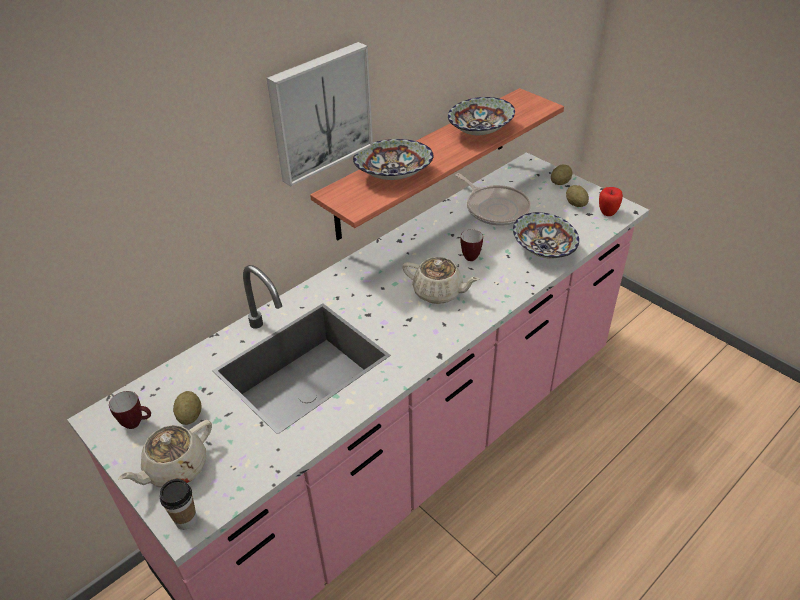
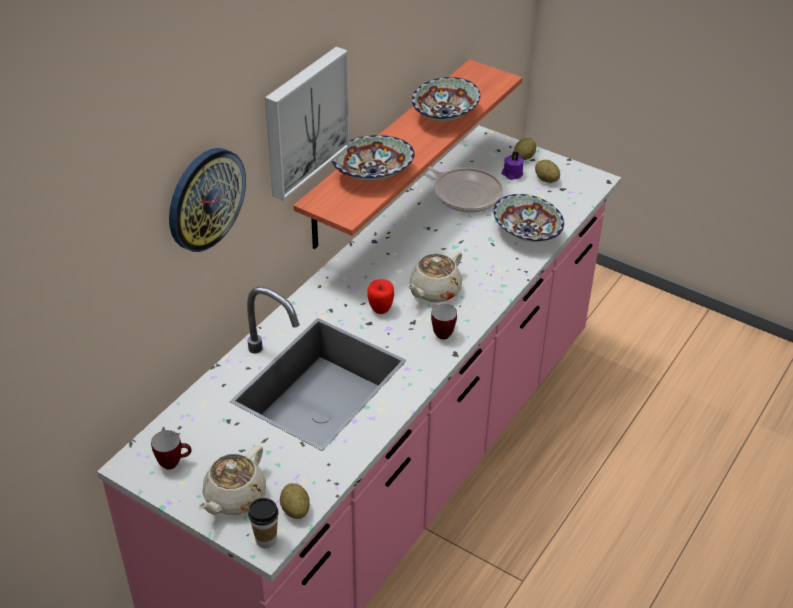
camera: 15 degrees left, 0 degrees up
potato [173,391,202,425] -> potato moved to [280,483,310,519]
beige teapot [402,257,480,304] -> beige teapot turned 120 degrees clockwise [407,251,462,303]
mug [460,230,483,261] -> mug moved to [431,304,457,340]
apple [599,187,623,216] -> apple moved to [367,279,394,314]
none -> wall clock [169,148,246,252]
none -> purple candle [501,151,524,180]

